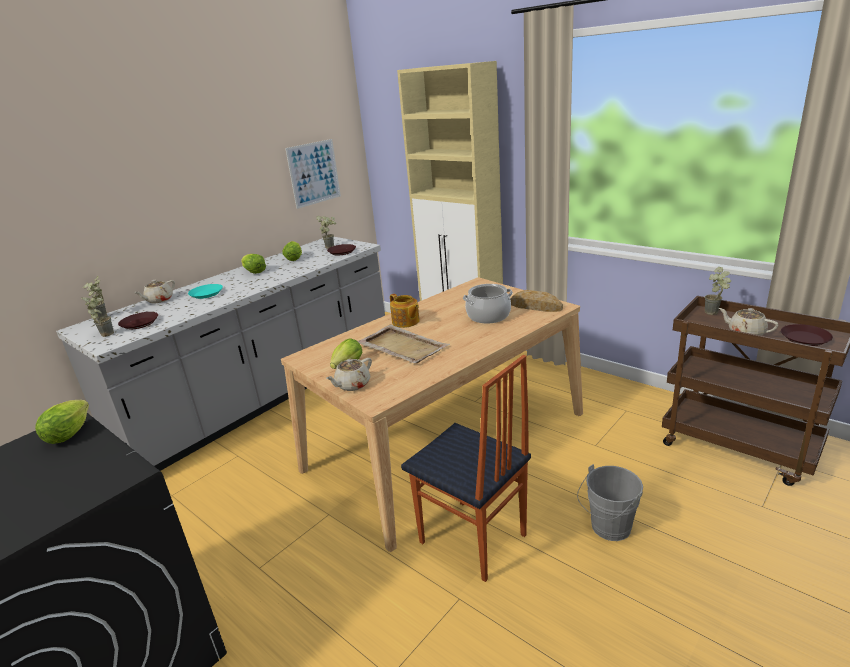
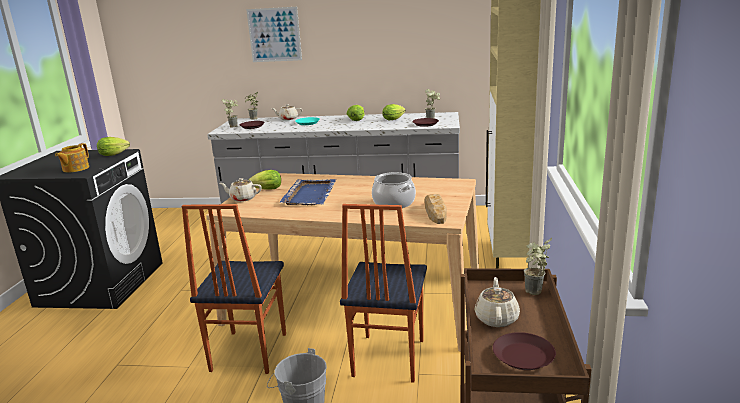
camera: 55 degrees right, 5 degrees down
picture [285,139,341,209] -> picture moved to [246,7,302,62]
beige tray [357,325,450,363] -> blue tray [280,179,336,205]
teapot [390,294,420,328] -> teapot moved to [55,143,89,172]
none -> chair [340,204,427,383]

